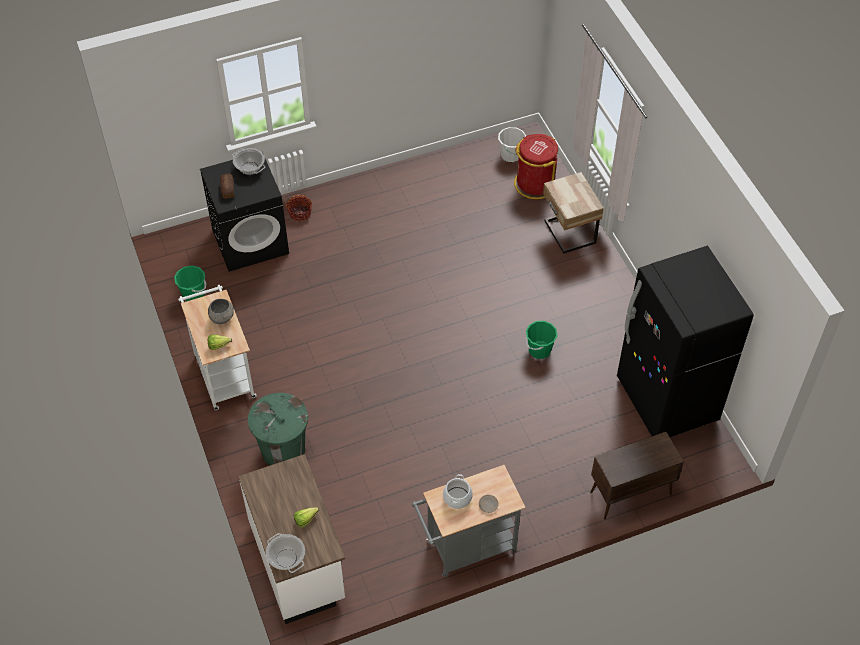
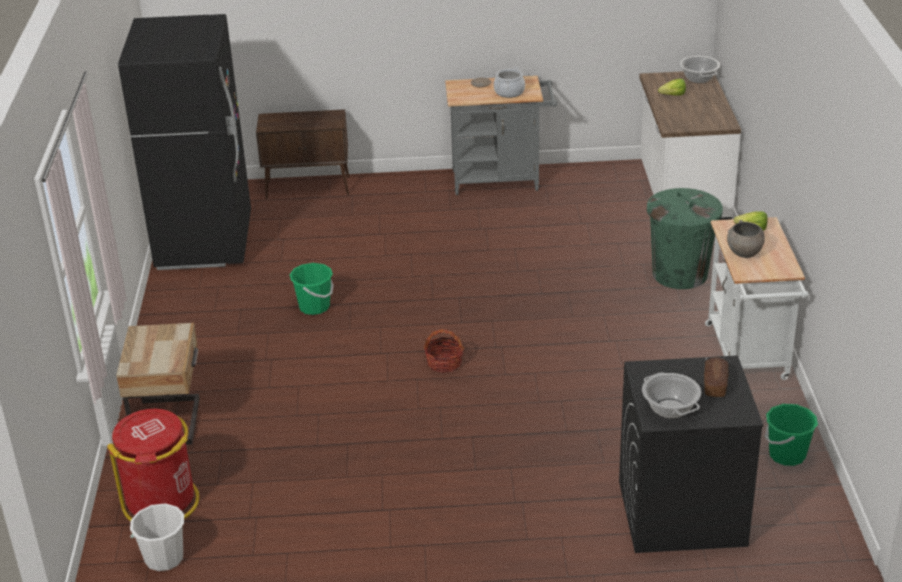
camera: 160 degrees left, 20 degrees down
basket [286,194,312,221] -> basket moved to [424,329,464,373]

